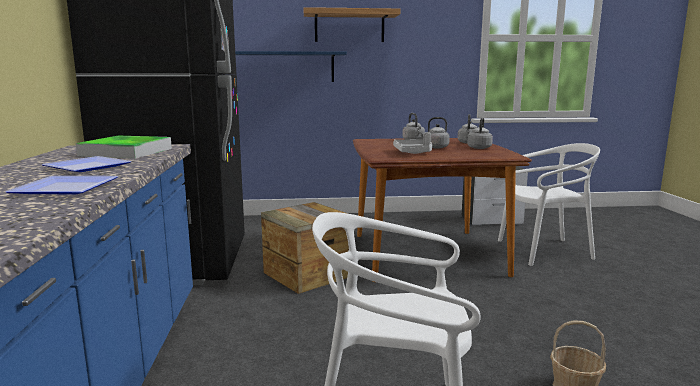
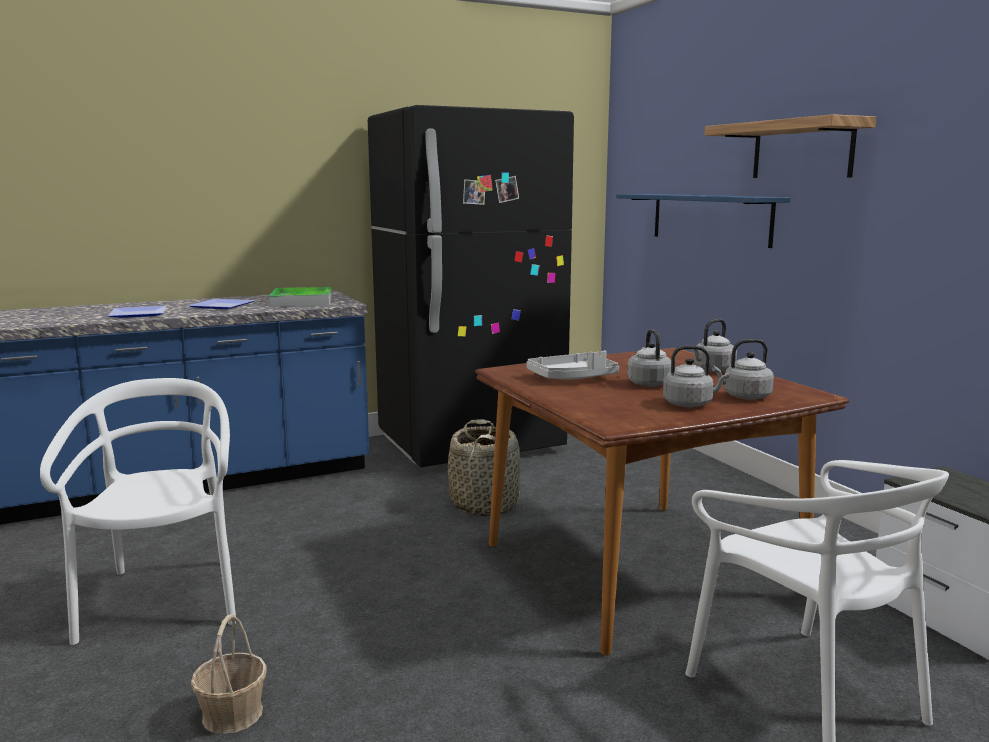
camera: 70 degrees right, 0 degrees up
crate [261,202,349,294] -> basket [448,419,520,516]

